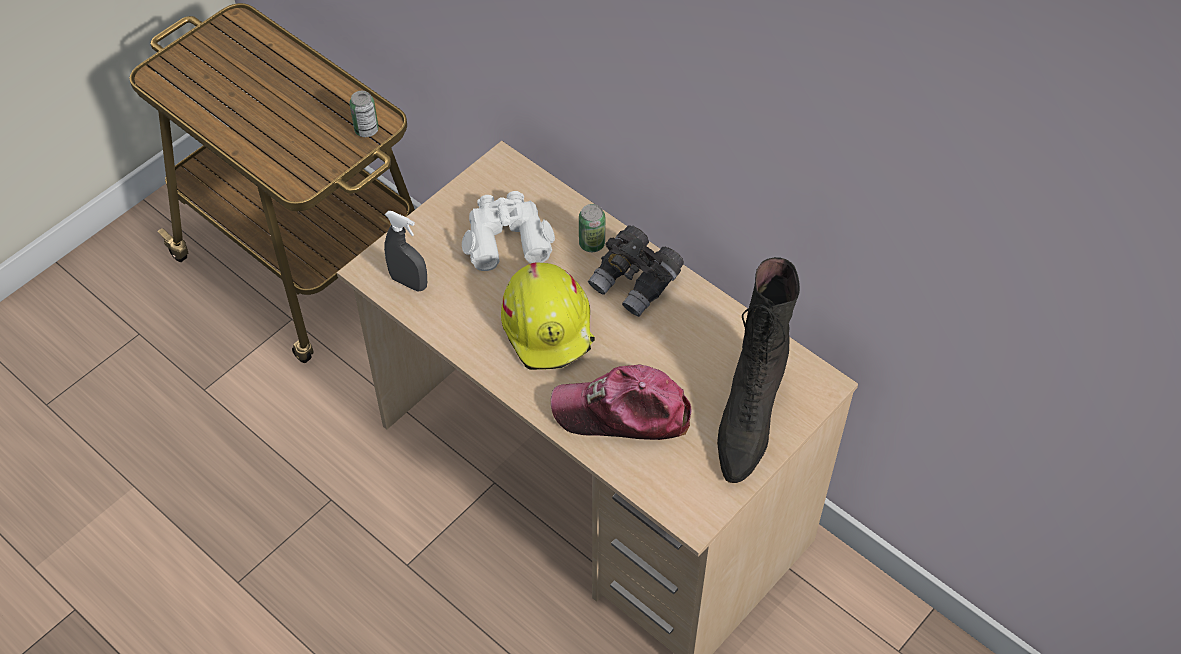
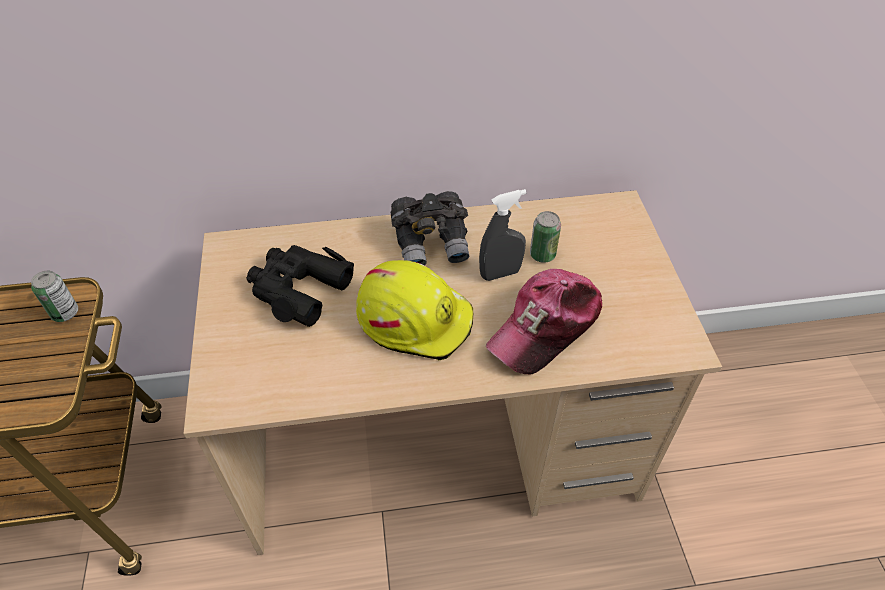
camera: 50 degrees left, 5 degrees down
grey spray bottle [384,211,427,292] -> grey spray bottle moved to [479,189,526,281]
white binoculars [462,191,555,271] -> black binoculars [246,245,354,327]
can [579,204,605,252] -> can moved to [530,211,561,263]
black boot [717,257,800,483] -> none

